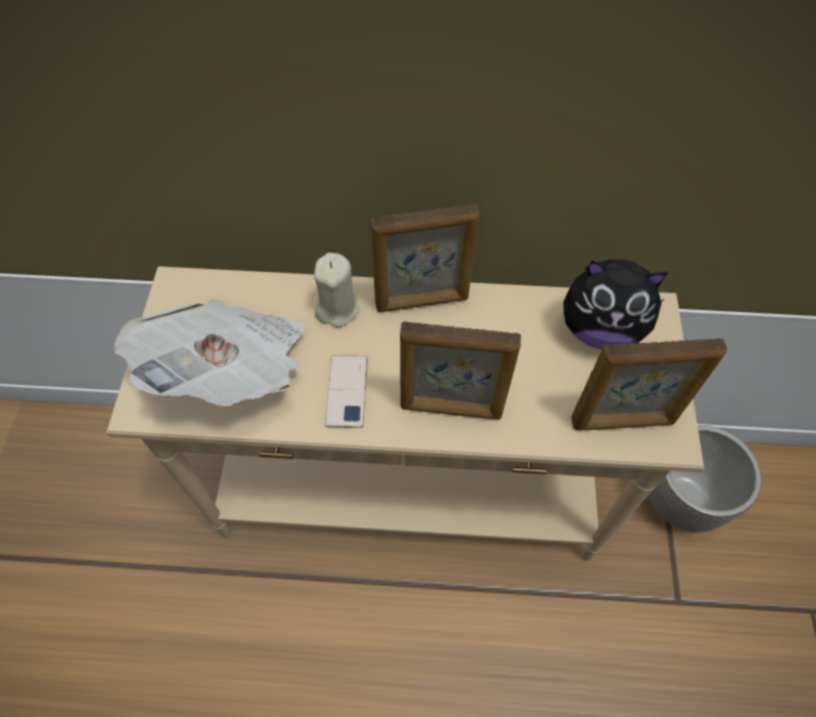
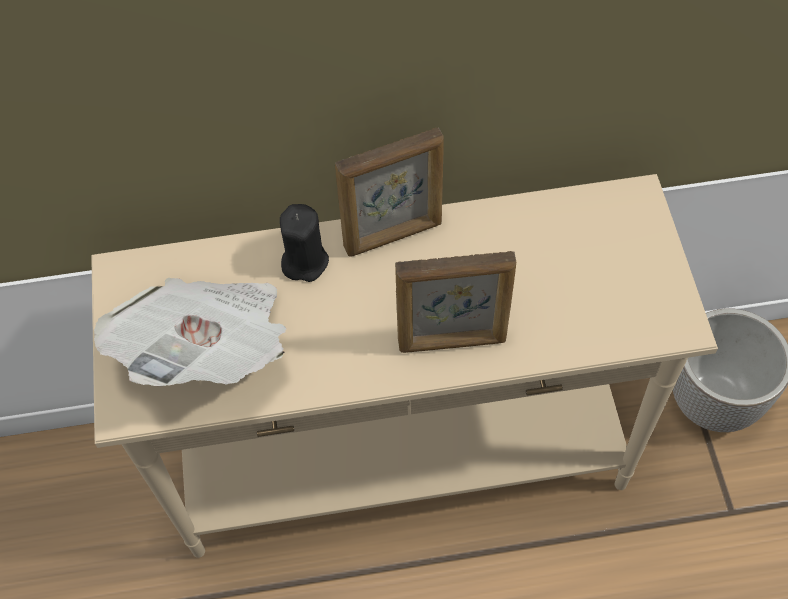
camera: 10 degrees left, 0 degrees up
beige candle [314,252,359,327] -> black candle [280,204,329,282]
phone [325,355,368,428] -> none
plush toy [563,260,668,350] -> none
picture frame [571,338,727,431] -> none

